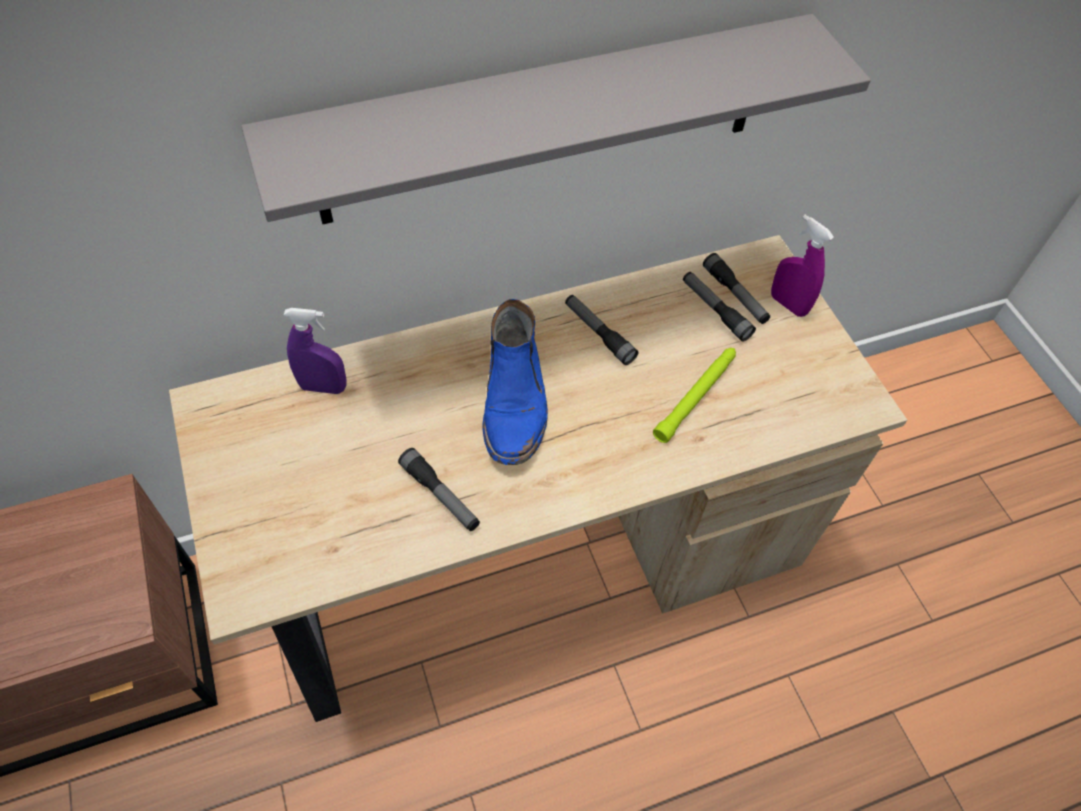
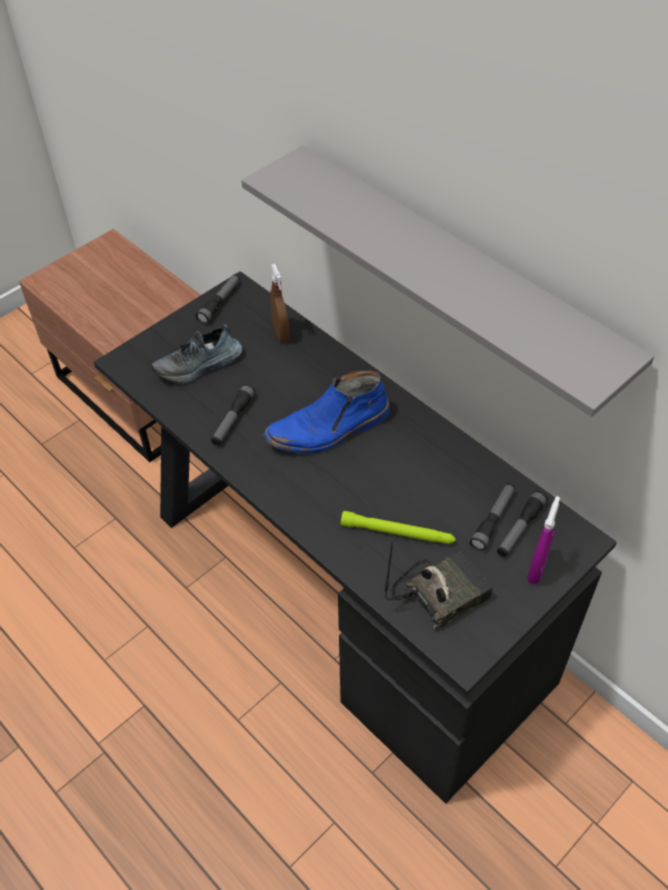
camera: 70 degrees right, 5 degrees down
beige desk [169,235,907,722] -> black desk [94,271,617,804]
purple spray bottle [284,308,346,394] -> brown spray bottle [270,263,290,342]
flashlight [565,295,638,365] -> flashlight moved to [196,274,240,324]
none -> shoe [152,324,242,384]
none -> radio [385,542,493,631]

